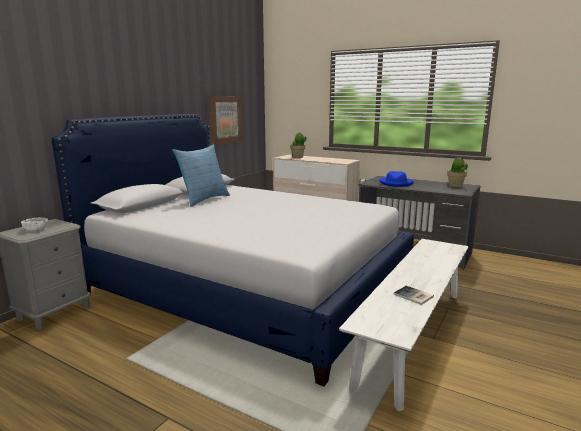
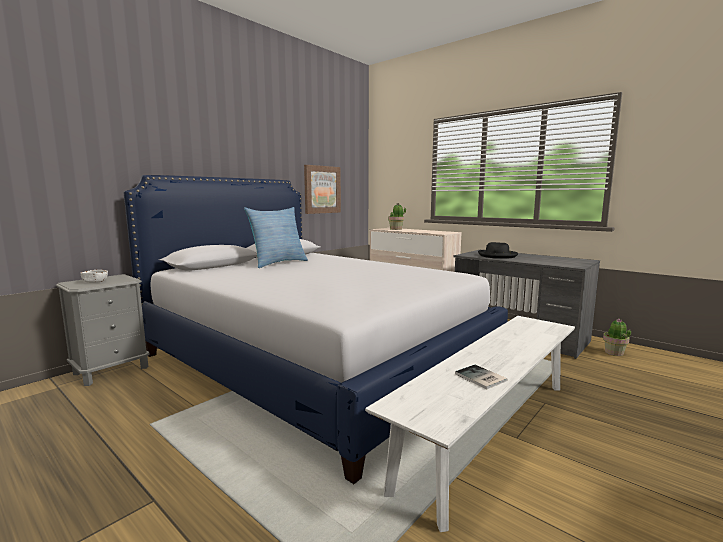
camera: 10 degrees right, 5 degrees down
blue hat [379,171,414,187] -> black hat [478,242,518,259]
potted plant [447,156,468,187] -> potted plant moved to [603,319,631,356]

